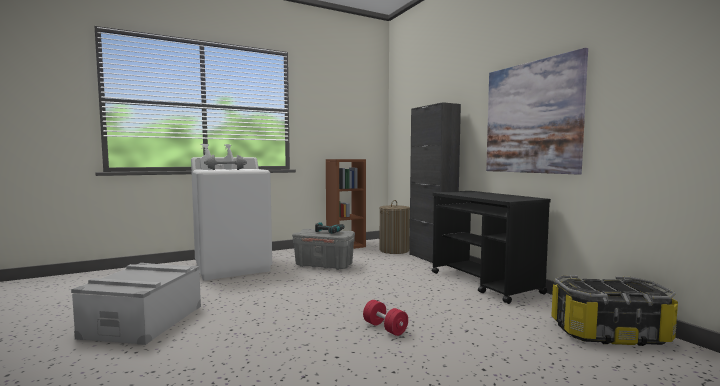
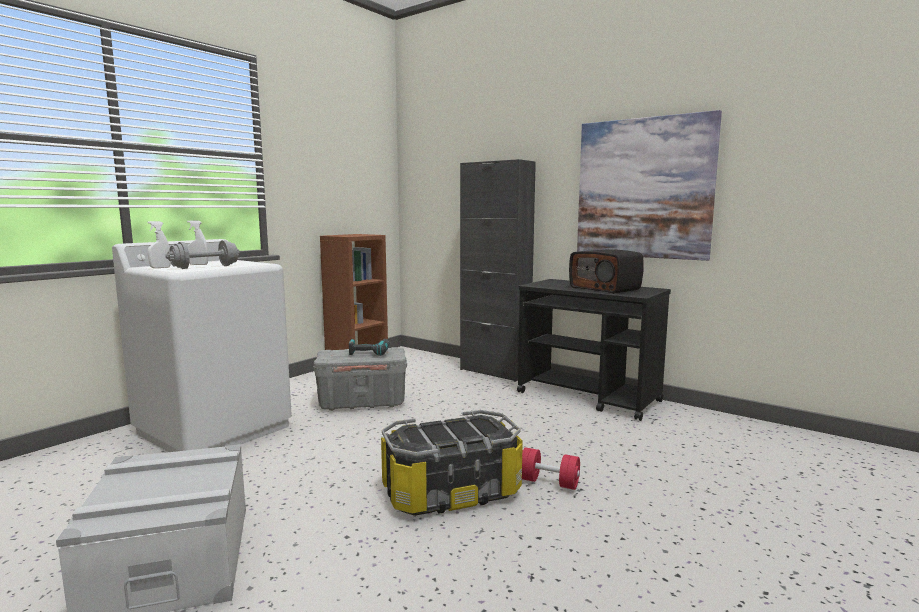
camera: 25 degrees left, 5 degrees up
laundry basket [380,200,410,254] -> none
storage box [551,275,678,346] -> storage box moved to [381,410,523,516]
none -> radio [569,249,644,294]

